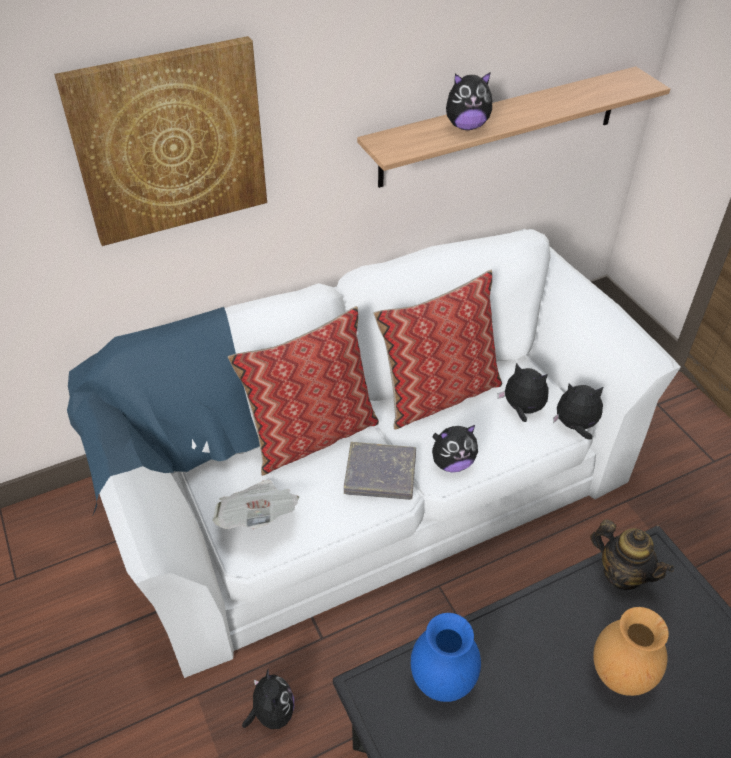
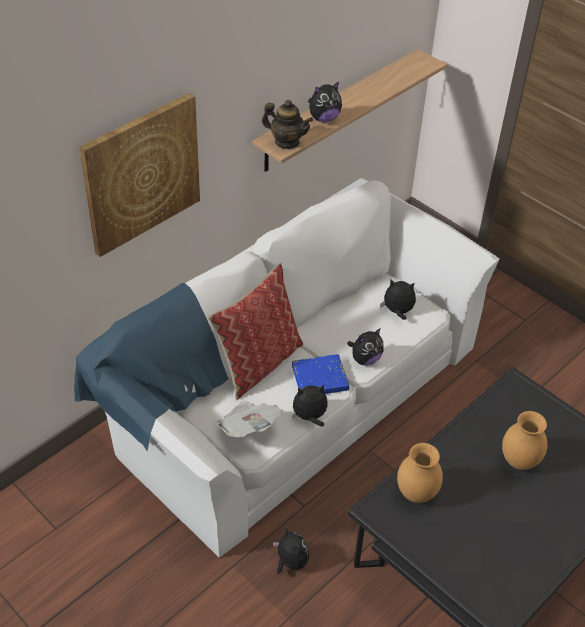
camera: 20 degrees left, 0 degrees up
grey book [344,442,416,500] -> blue book [292,354,349,394]
pillow [373,270,502,429] -> none
blue vase [411,613,481,702] -> brown vase [397,443,443,503]
plush toy [553,384,604,440] -> plush toy moved to [292,385,328,426]
teapot [590,519,674,590] -> teapot moved to [262,100,313,149]

